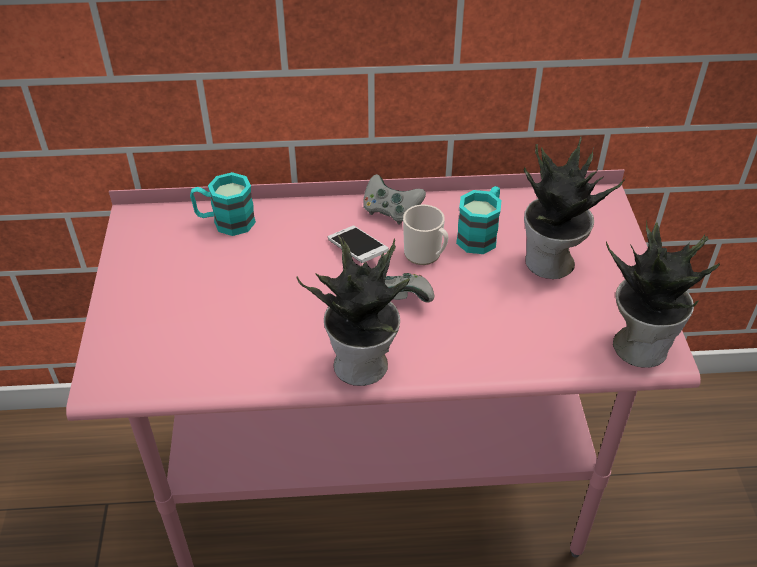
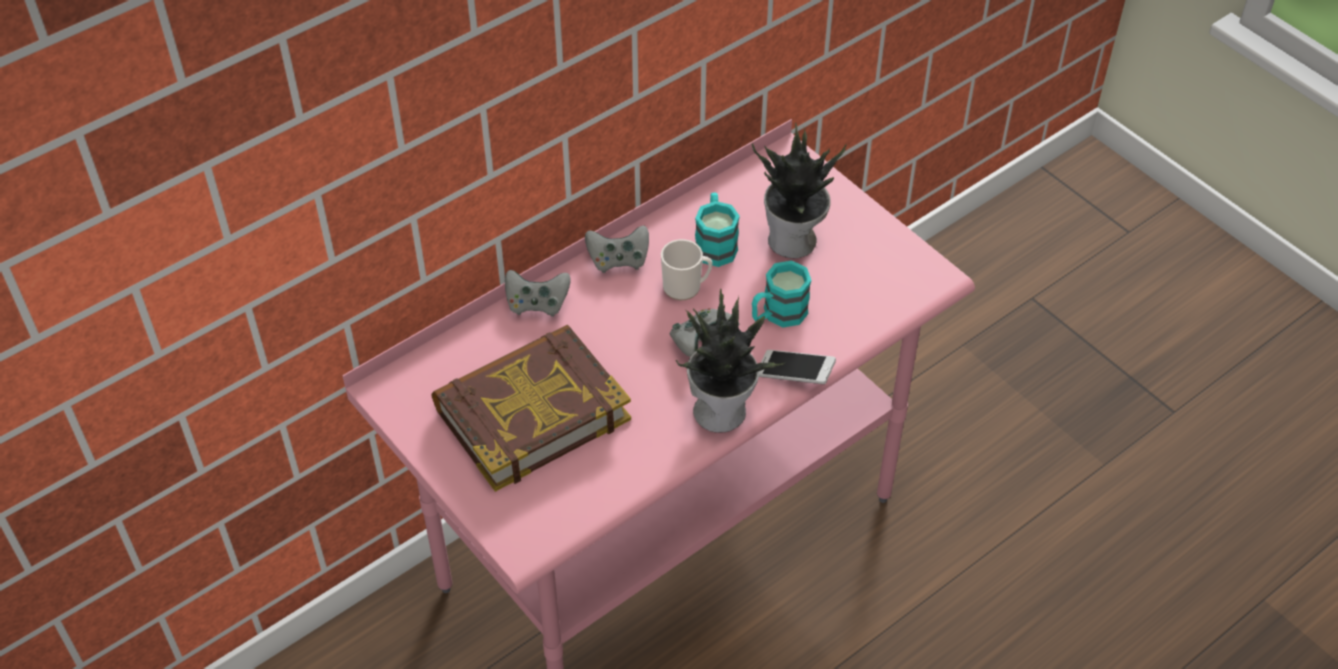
camera: 35 degrees left, 5 degrees up
turquoise mug [190,172,256,236] -> turquoise mug moved to [752,261,812,328]
phone [328,226,389,263] -> phone moved to [759,350,836,384]
potted plant [606,220,720,368] -> none
none -> book [431,325,631,492]
none -> grey game controller [505,270,570,317]

